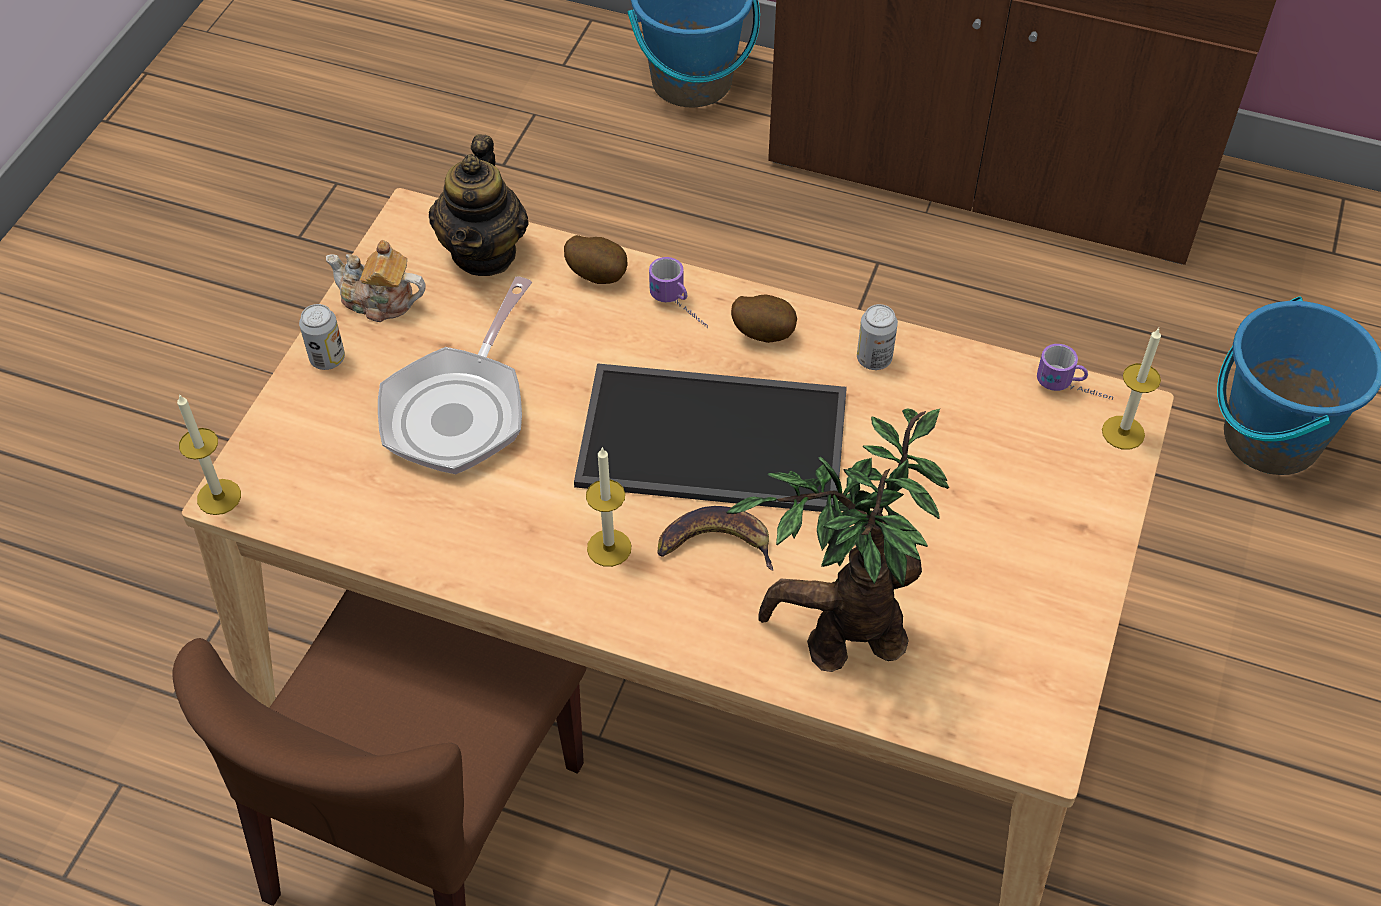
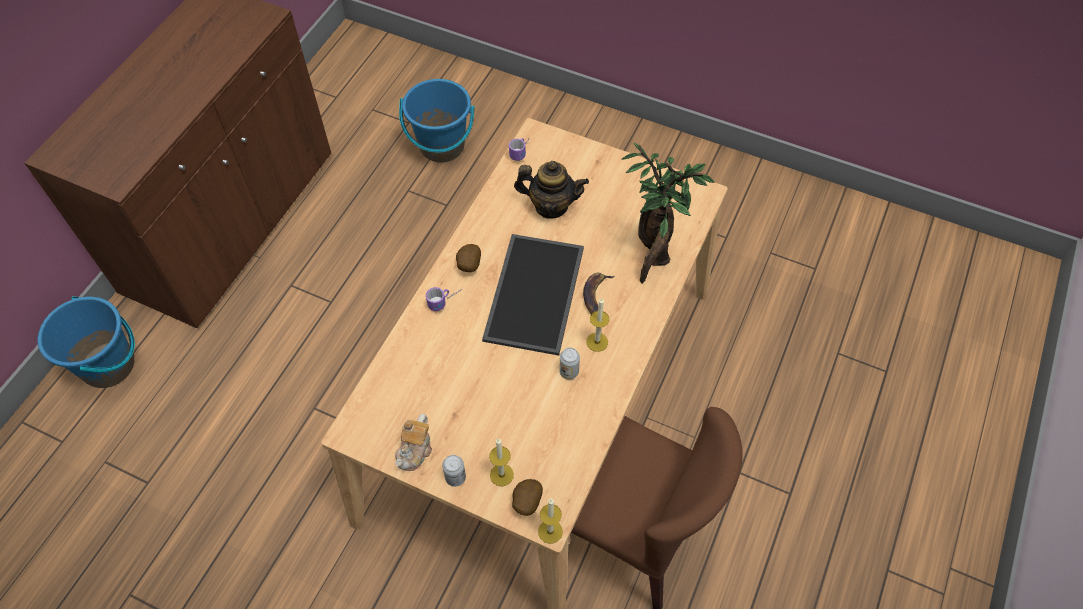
camera: 85 degrees left, 5 degrees up
frying pan [378,276,532,474] -> none
teapot [429,134,528,276] -> teapot moved to [514,161,589,219]
potato [564,235,628,284] -> potato moved to [512,479,543,516]
can [857,304,898,370] -> can moved to [559,348,580,380]
candle [1102,328,1161,450] -> candle moved to [489,438,514,486]

